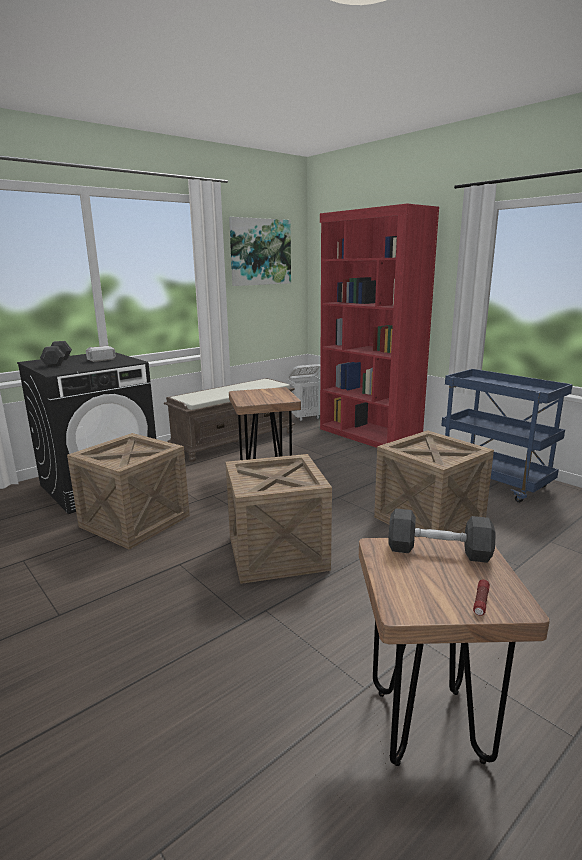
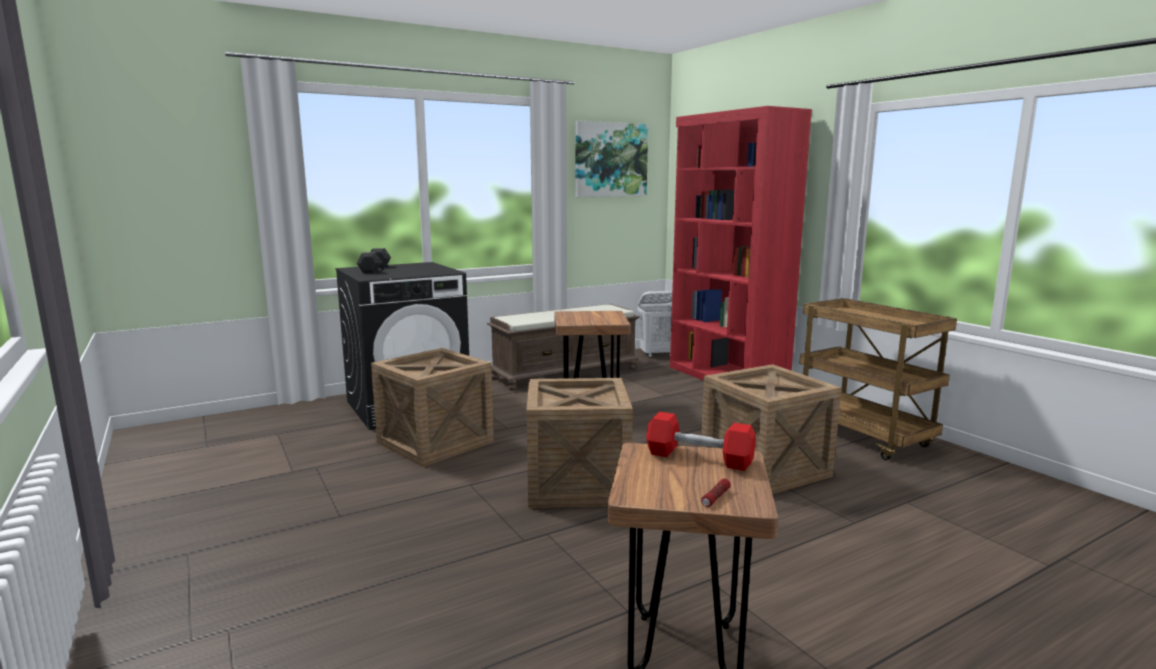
camera: 10 degrees right, 5 degrees down
hammer [86,346,116,362] -> none
grey dumbbell [388,508,496,563] -> red dumbbell [646,412,756,471]
blue cart [441,369,573,503] -> brown cart [800,298,957,460]

